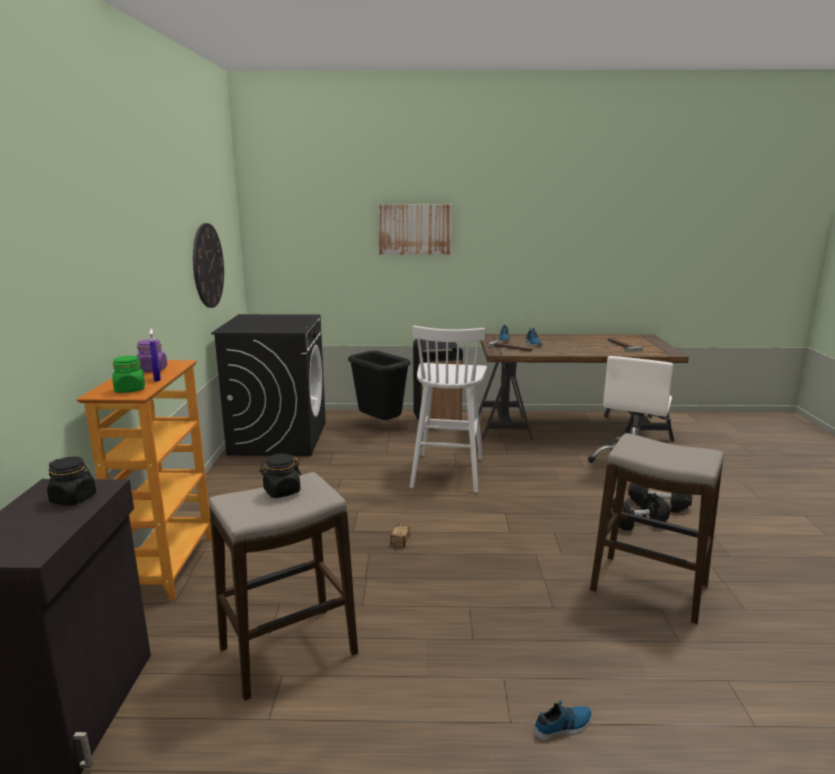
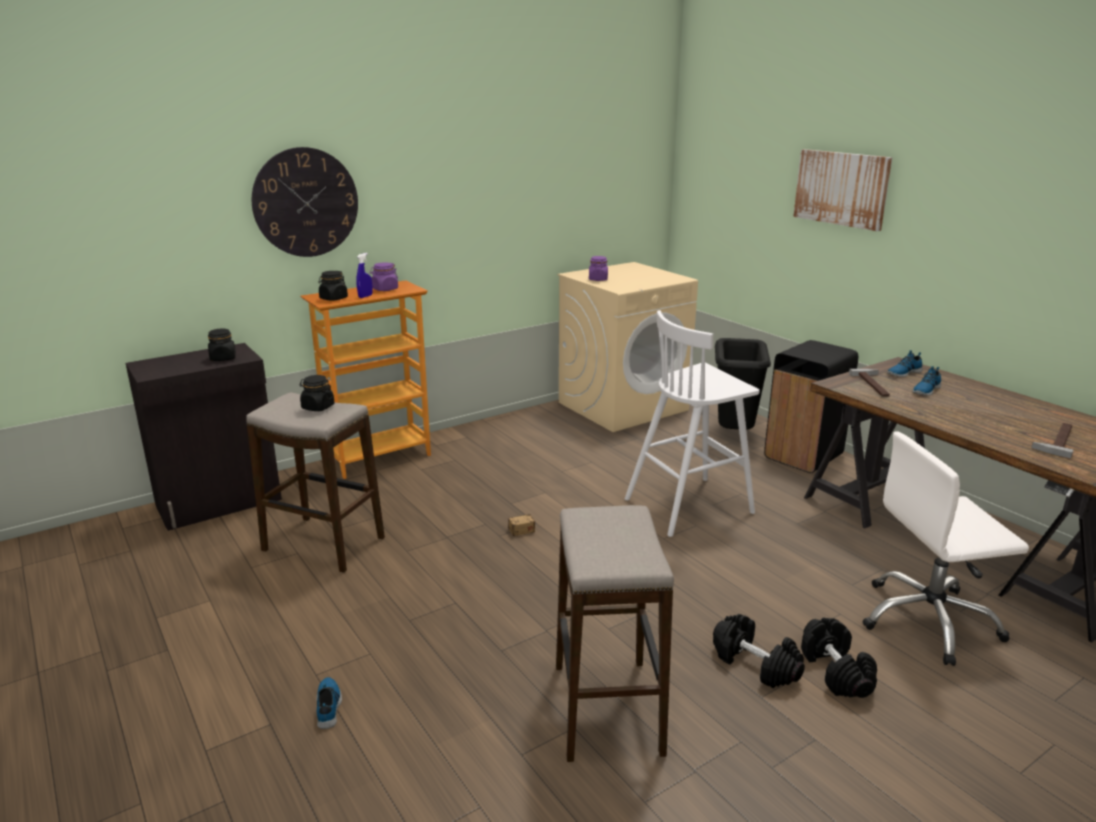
camera: 55 degrees right, 5 degrees up
green jar [113,356,145,393] -> black jar [318,271,348,301]
wall clock [193,223,224,308] -> wall clock moved to [251,147,358,257]
black washing machine [211,314,326,456] -> beige washing machine [558,262,698,432]
shoe [534,700,592,741] -> shoe turned 135 degrees counterclockwise [316,677,342,729]
none -> purple jar [589,256,608,281]

